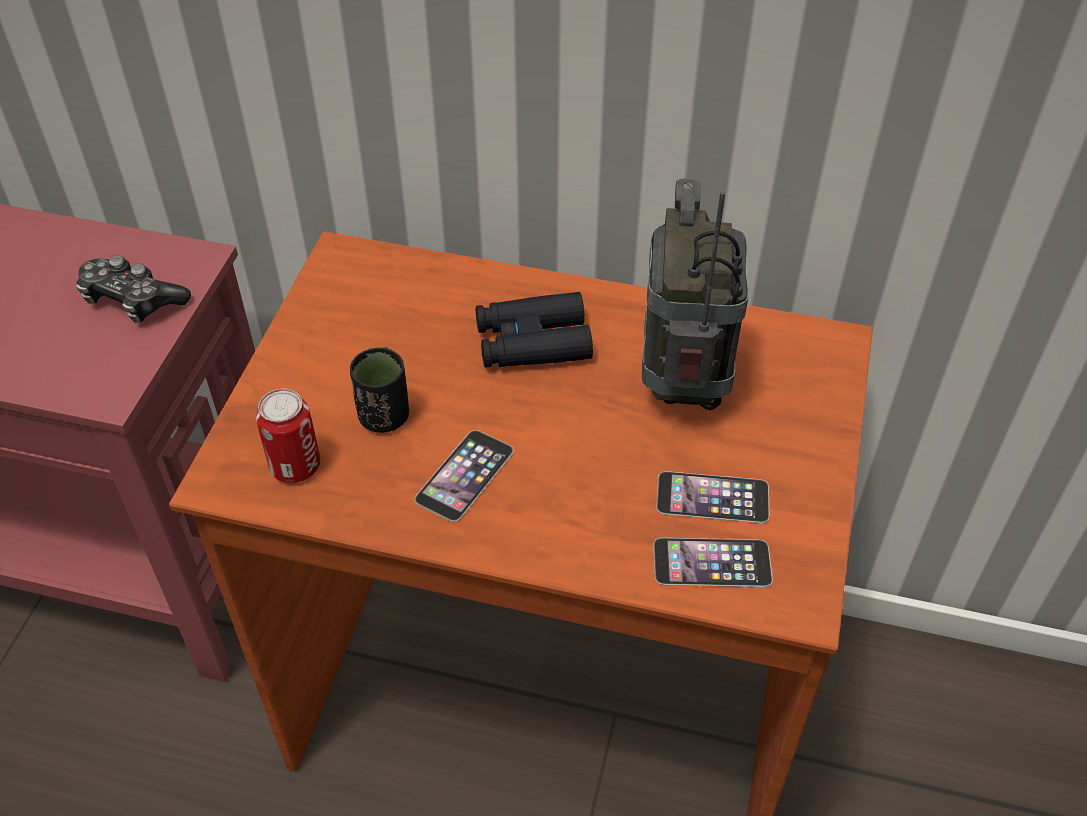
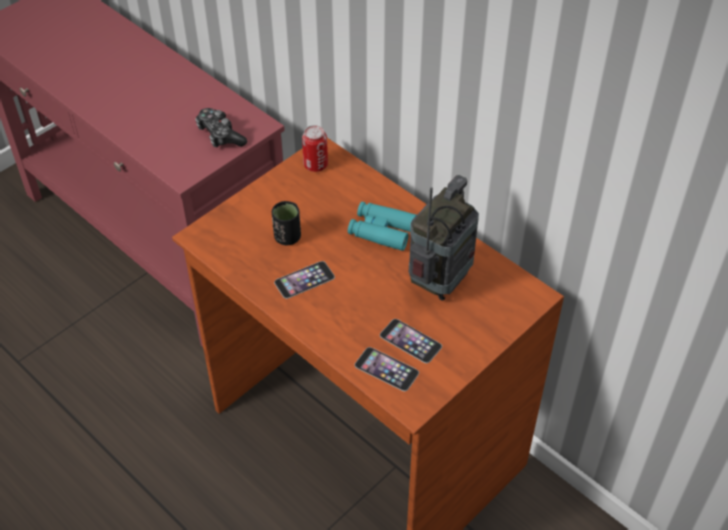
camera: 30 degrees right, 0 degrees up
can [256,389,321,483] -> can moved to [302,125,328,172]
black binoculars [476,292,593,368] -> turquoise binoculars [348,201,417,251]

